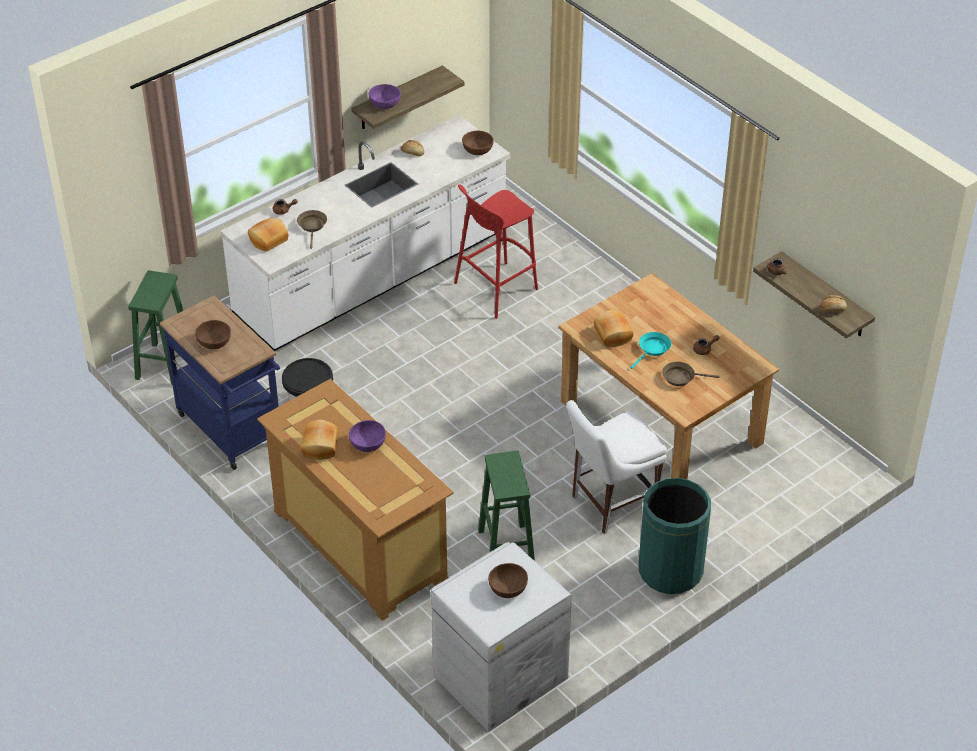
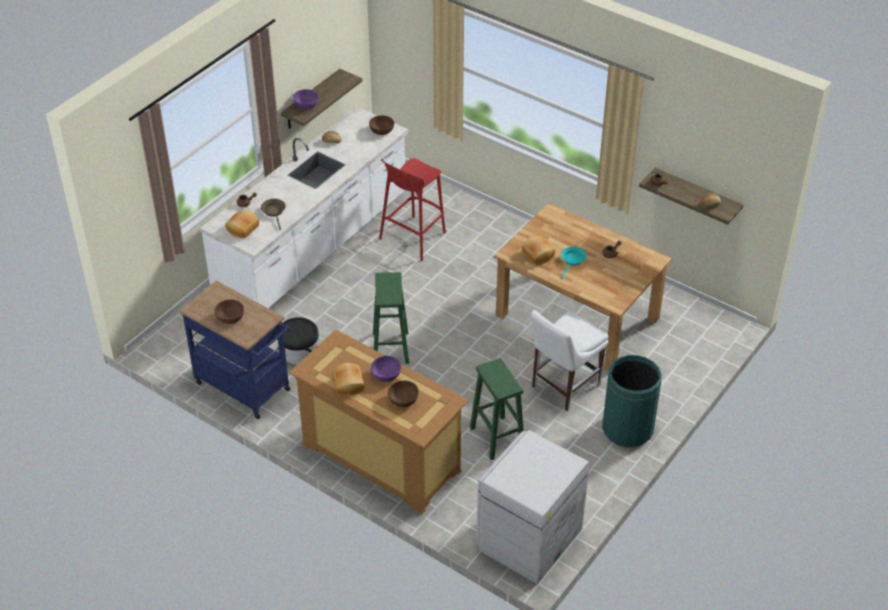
camera: 15 degrees left, 0 degrees up
green stool [128,270,183,386] -> green stool moved to [373,272,409,364]
brown bowl [488,563,528,598] -> brown bowl moved to [388,380,419,407]
brown frying pan [662,362,719,386] -> none

